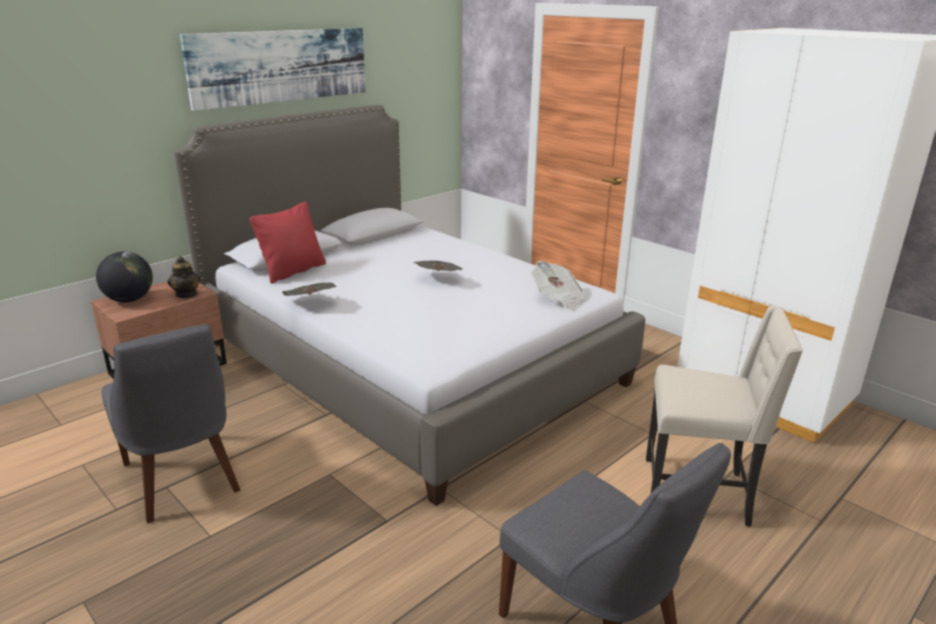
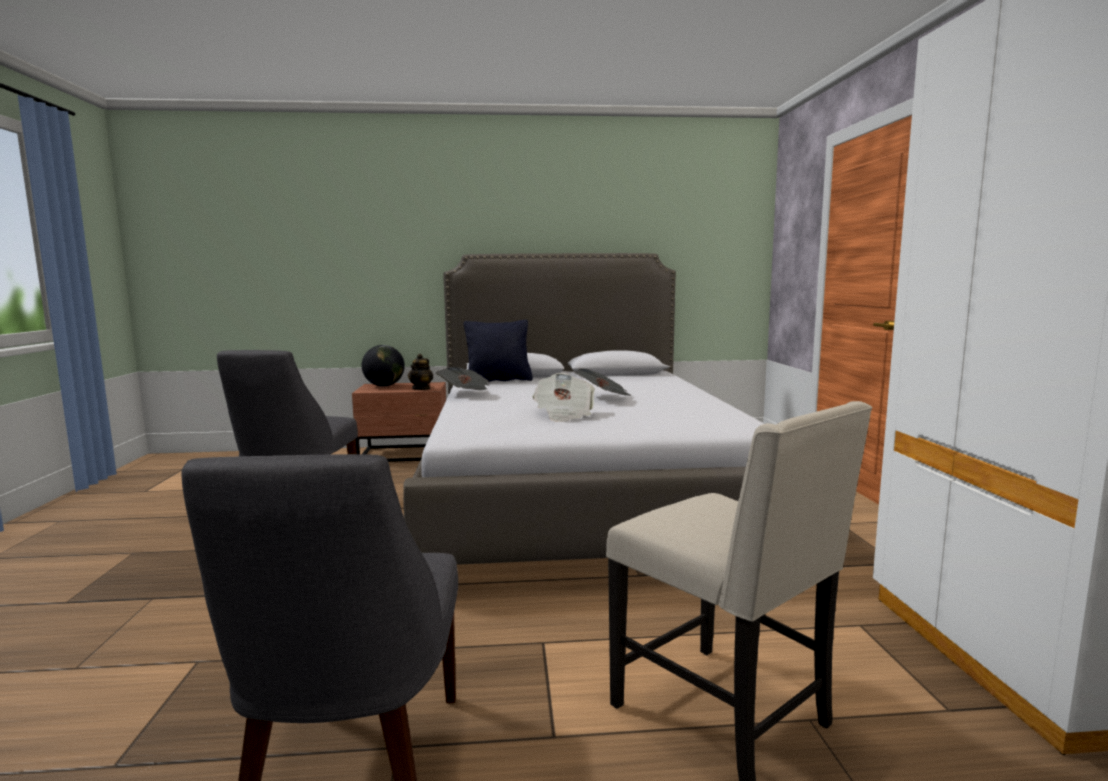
camera: 40 degrees right, 15 degrees down
picture [180,28,366,111] -> none
red pillow [250,202,326,284] -> black pillow [464,320,533,382]
newspaper [531,261,585,309] -> newspaper moved to [533,373,595,422]

